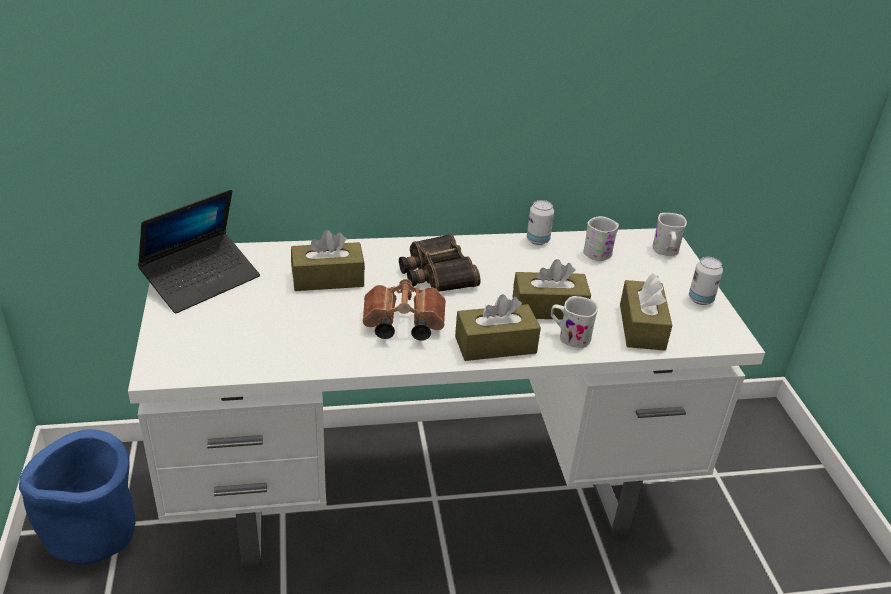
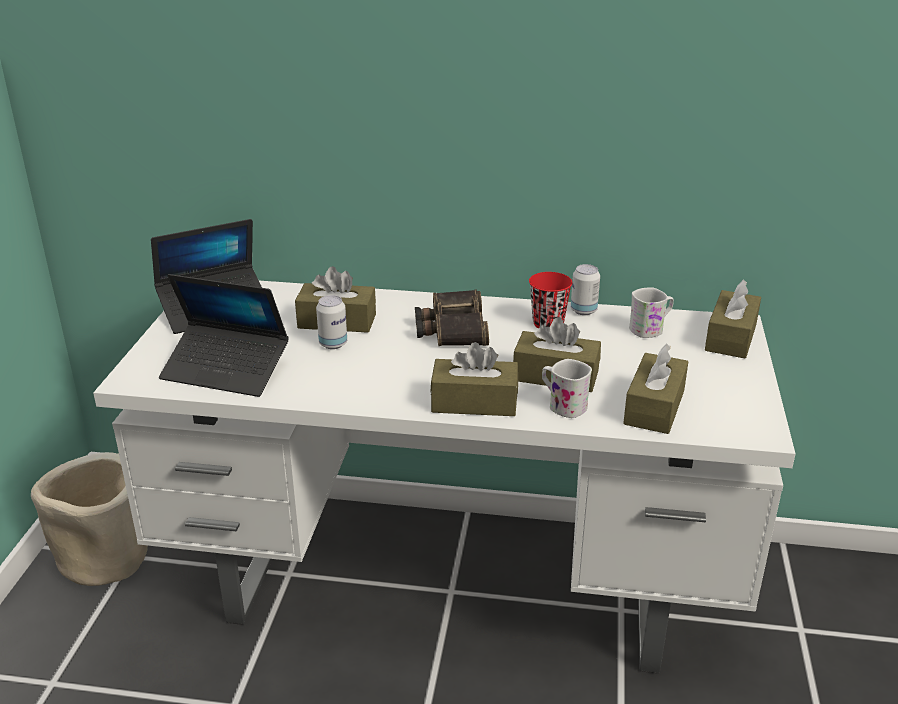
camera: 20 degrees right, 5 degrees down
blue planter [19,429,135,564] -> beige planter [31,452,148,586]
brown binoculars [363,279,446,341] -> none
white mug [652,213,687,256] -> brown tissue box [705,280,761,358]
can [689,257,723,305] -> can moved to [316,295,347,349]
none -> laptop [159,274,289,397]
none -> red cup [529,272,572,328]

